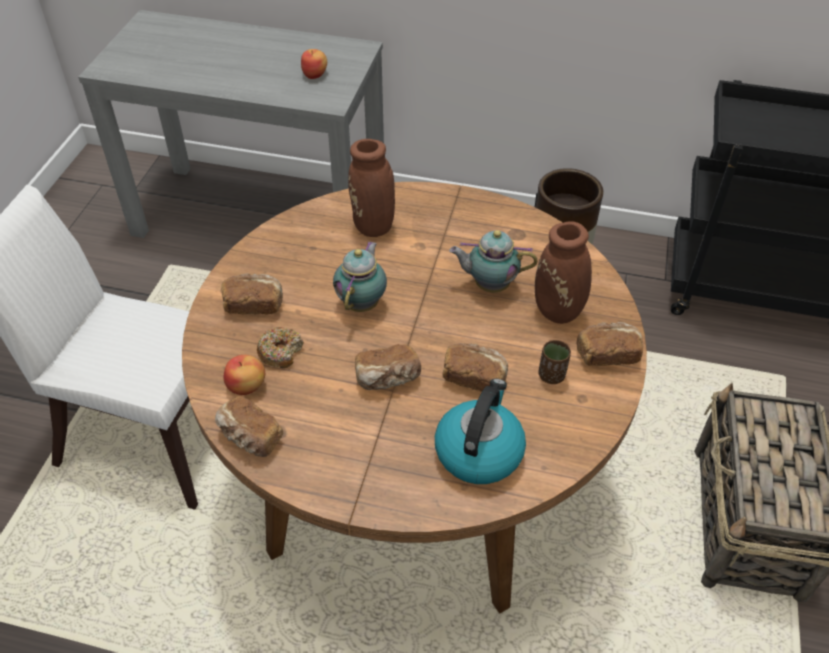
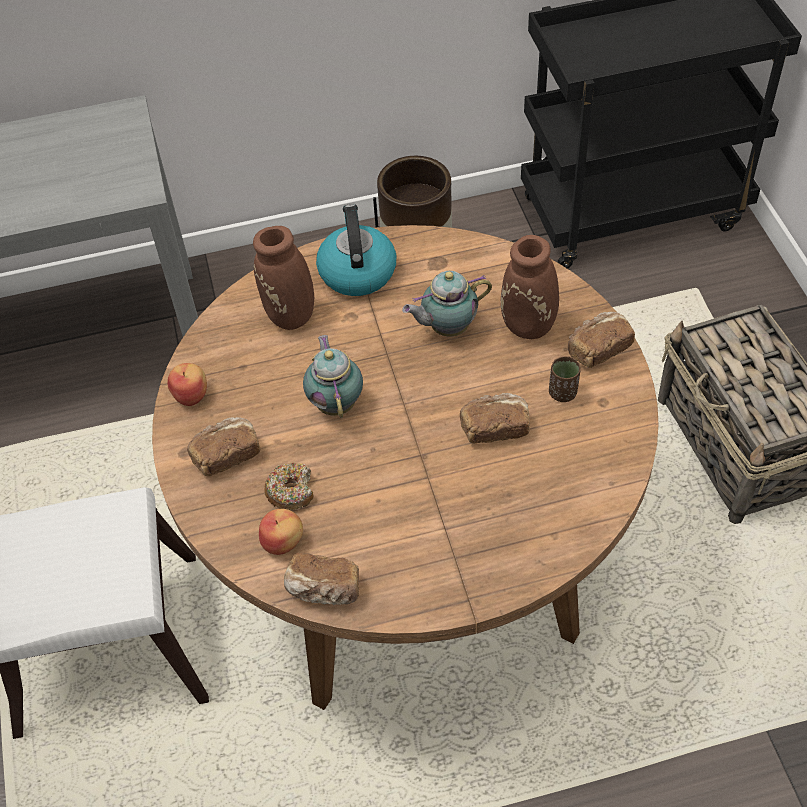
camera: 25 degrees left, 5 degrees up
apple [301,49,327,79] -> apple moved to [167,363,207,406]
bread [355,344,421,390] -> none
kettle [435,379,526,484] -> kettle moved to [316,204,396,296]

